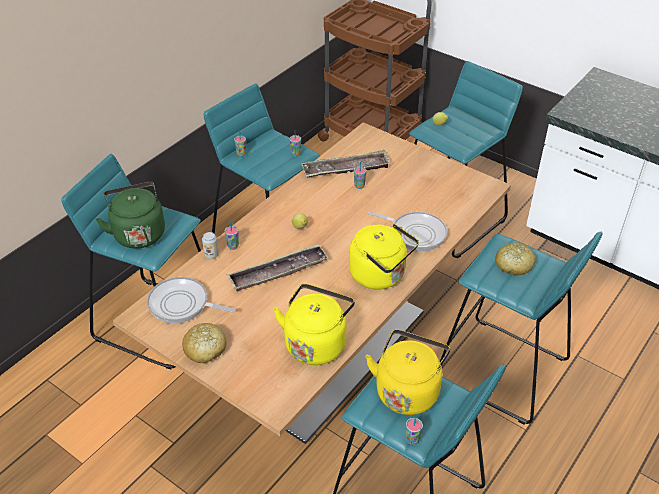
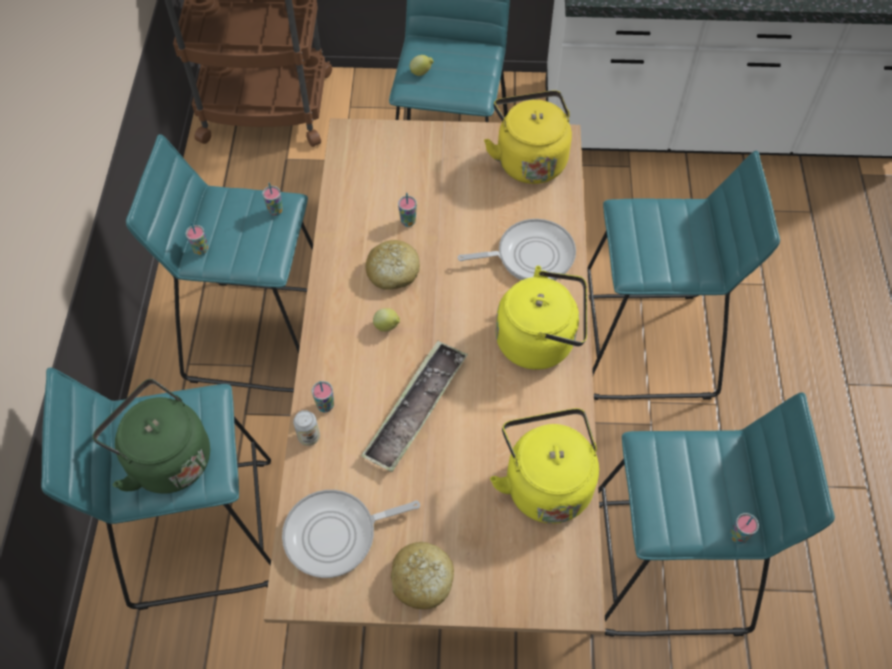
camera: 35 degrees left, 15 degrees up
tray [301,150,391,178] -> none
yellow kettle [365,329,450,415] -> yellow kettle moved to [484,90,572,184]
bread [495,243,536,276] -> bread moved to [366,240,420,290]

